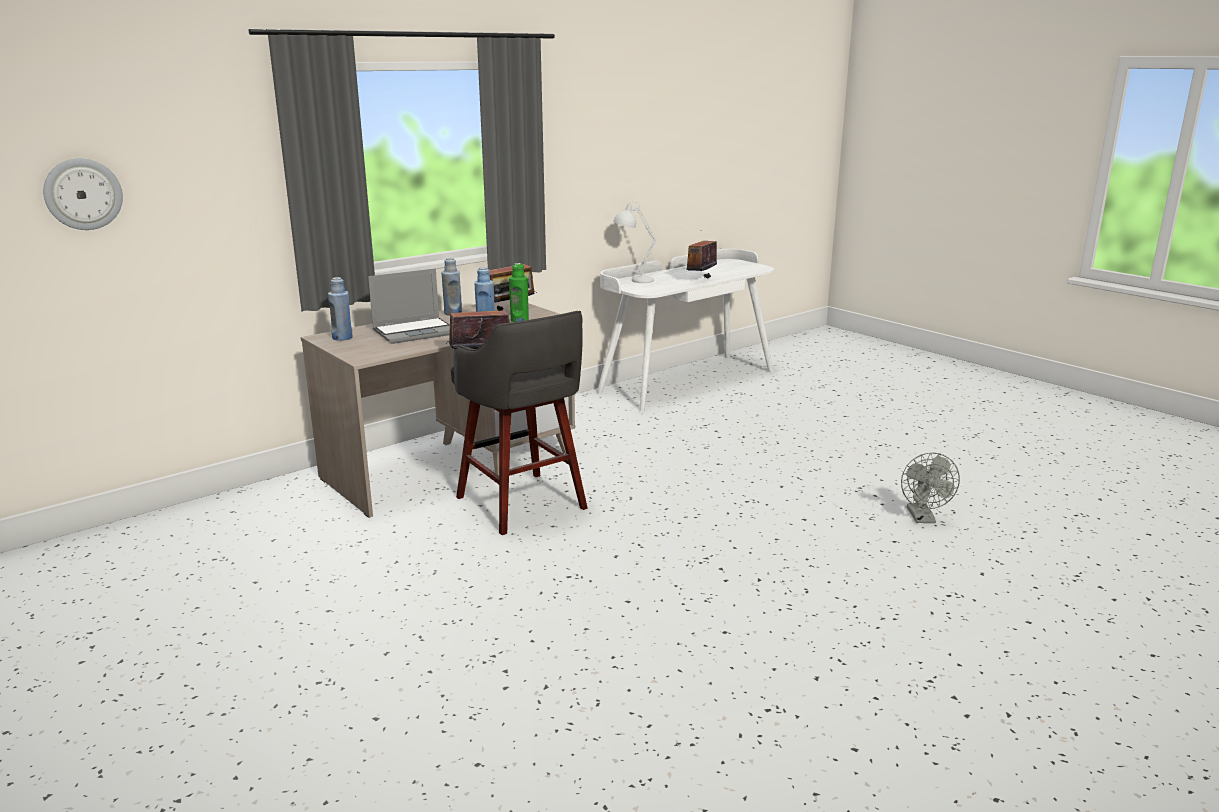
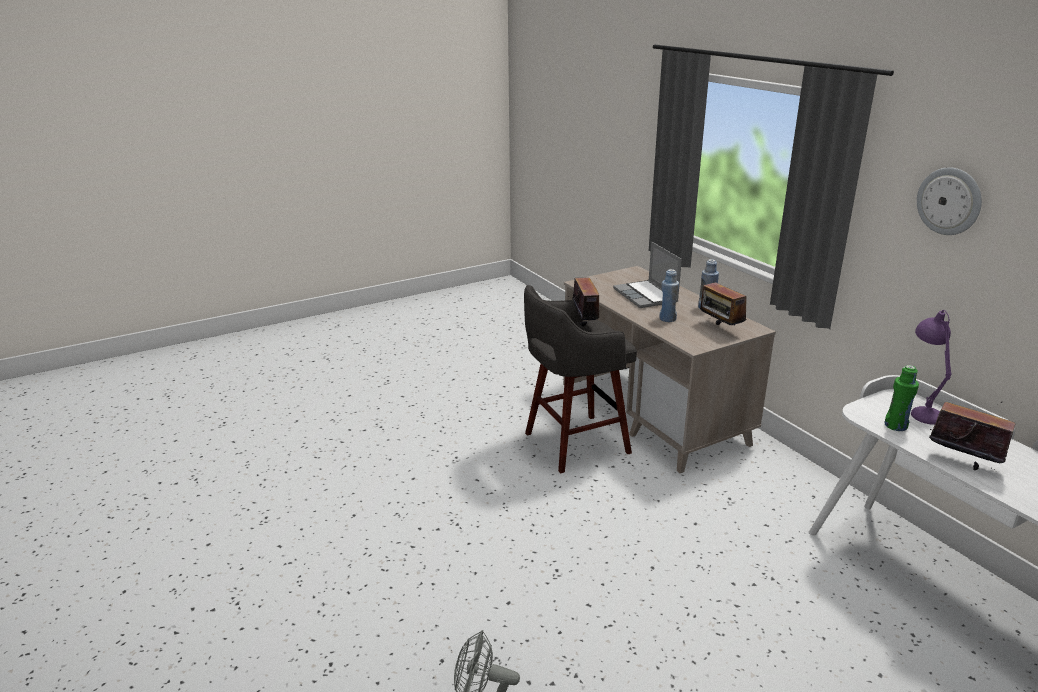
camera: 100 degrees right, 5 degrees up
wall clock [43,158,123,230] -> wall clock moved to [917,167,982,235]
blue bottle [328,277,353,341] -> none
green bottle [509,263,529,322] -> green bottle moved to [885,365,919,431]
white table lamp [613,201,656,283] -> purple table lamp [911,310,952,425]

